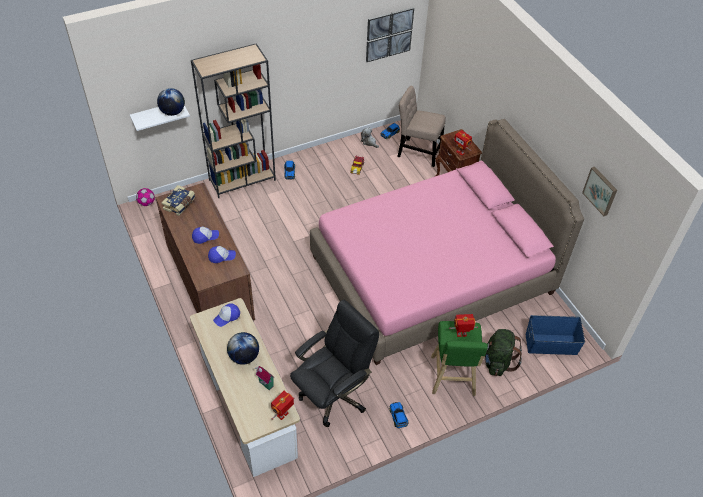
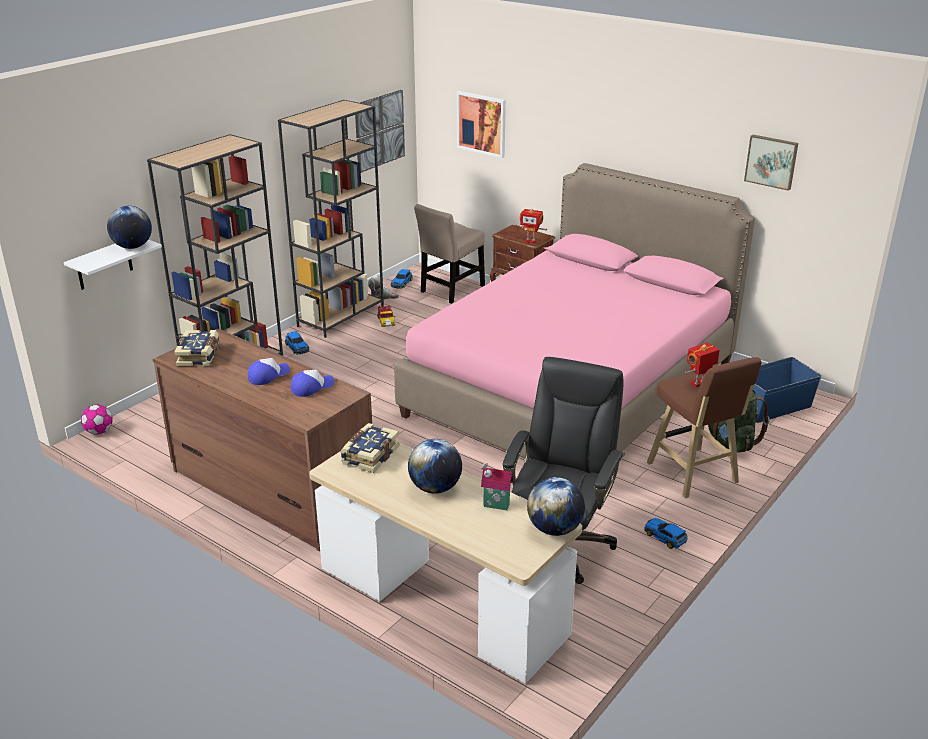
camera: 25 degrees left, 20 degrees down
cap [213,303,240,327] -> book [340,423,400,473]
toy robot [271,391,294,420] -> globe [527,477,585,536]
beige chair [397,86,446,167] -> beige chair turned 45 degrees counterclockwise [414,204,485,304]
green stool [431,321,488,396] -> brown stool [647,357,761,498]
none -> bookcase [278,100,384,338]
none -> picture [457,91,506,158]

